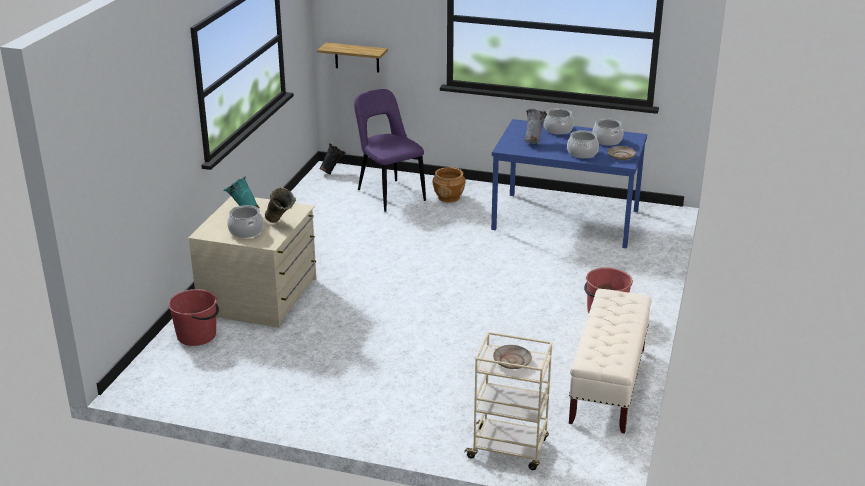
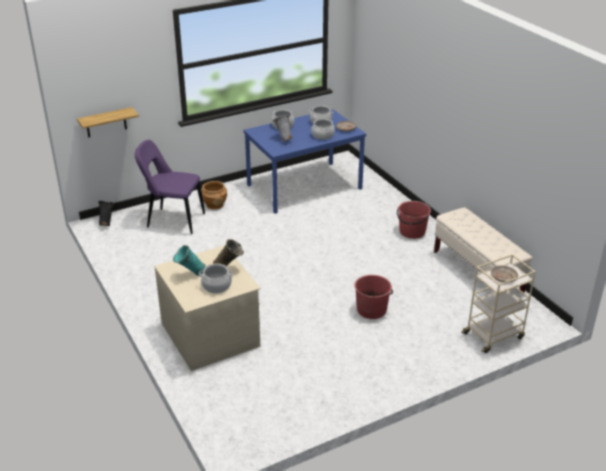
camera: 45 degrees left, 5 degrees up
red bucket [168,289,219,346] -> red bucket moved to [354,275,393,319]

